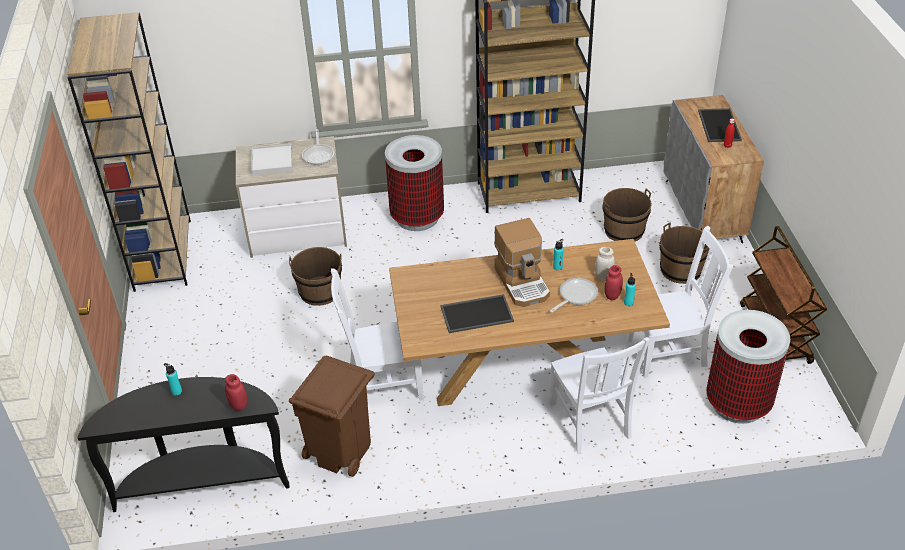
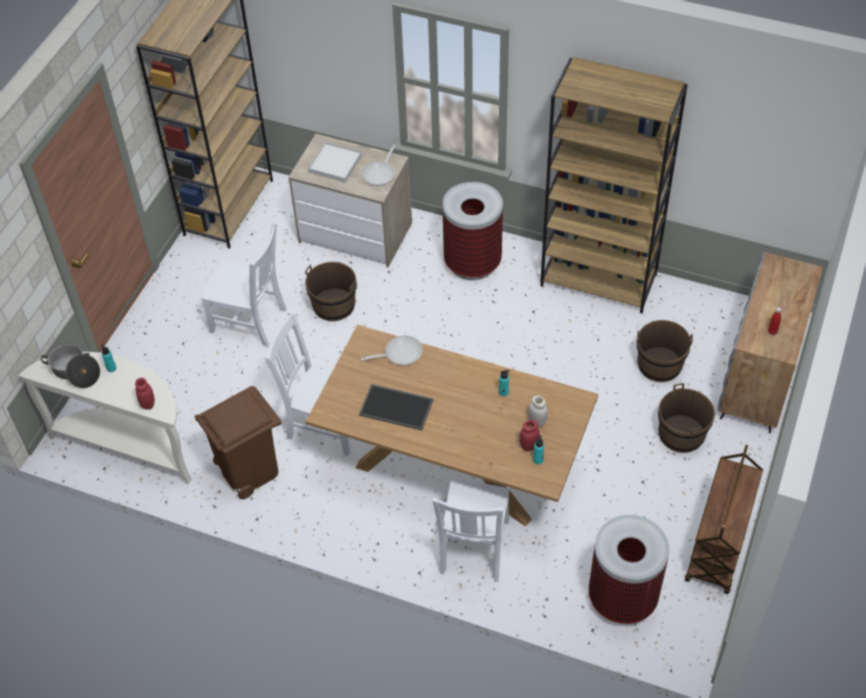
camera: 30 degrees right, 10 degrees up
black console table [78,377,289,512] -> white console table [19,352,192,484]
coffee machine [494,218,550,307] -> none
frying pan [550,278,598,313] -> frying pan moved to [361,335,423,365]
white chair [626,226,733,378] -> white chair moved to [201,221,287,347]
tray [698,108,742,142] -> none
none -> cooking pot [41,343,100,388]

